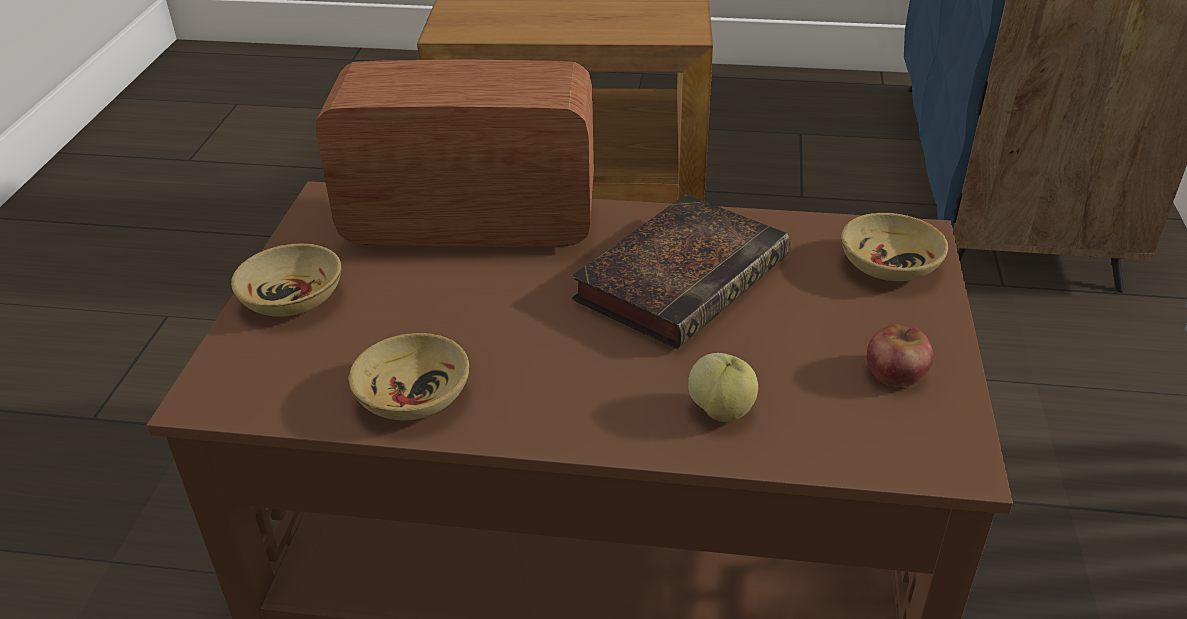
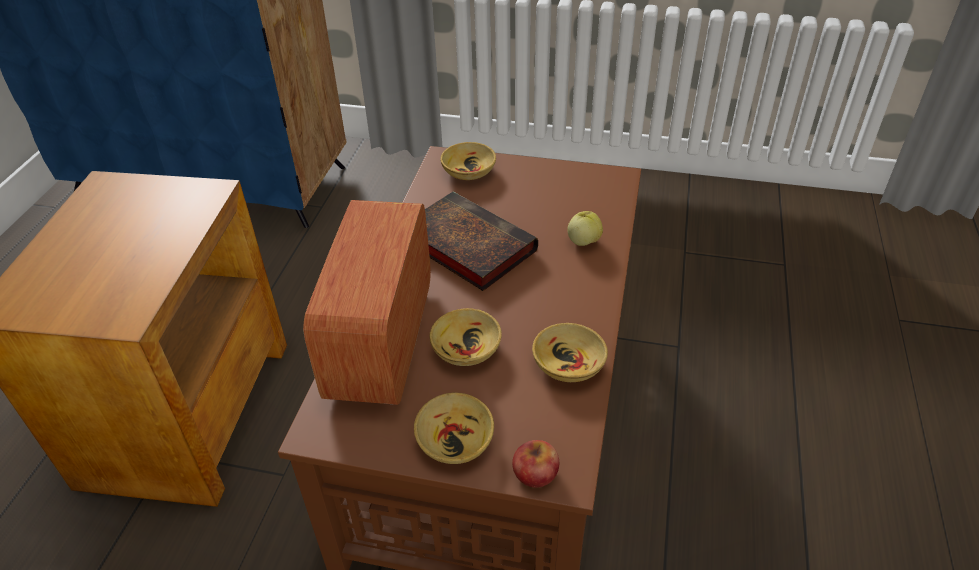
camera: 85 degrees left, 5 degrees up
apple [867,324,933,387] -> apple moved to [512,440,559,487]
none -> beige bowl [430,308,502,366]

